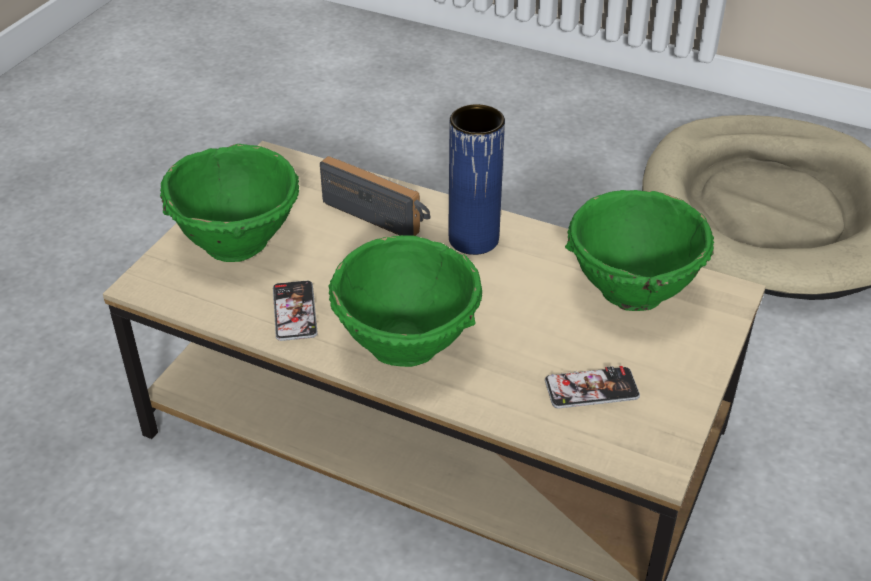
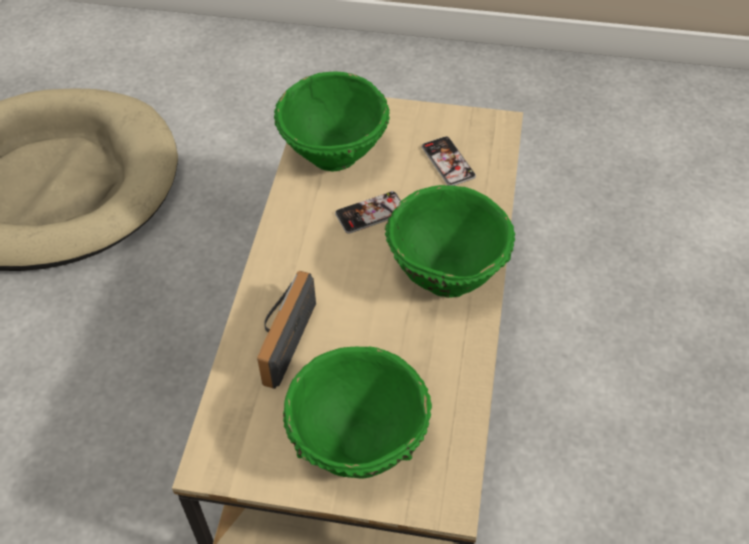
camera: 105 degrees left, 10 degrees up
phone [273,281,318,341] -> phone moved to [335,191,401,234]
blue vase [448,104,505,255] -> none

